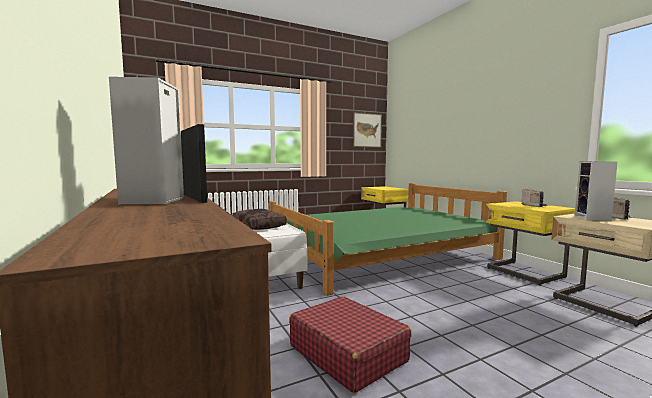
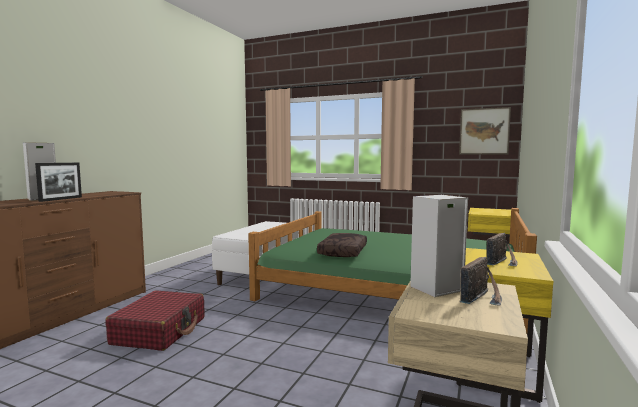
camera: 50 degrees right, 0 degrees up
brown pillow [232,209,287,230] -> brown pillow moved to [317,233,367,257]

